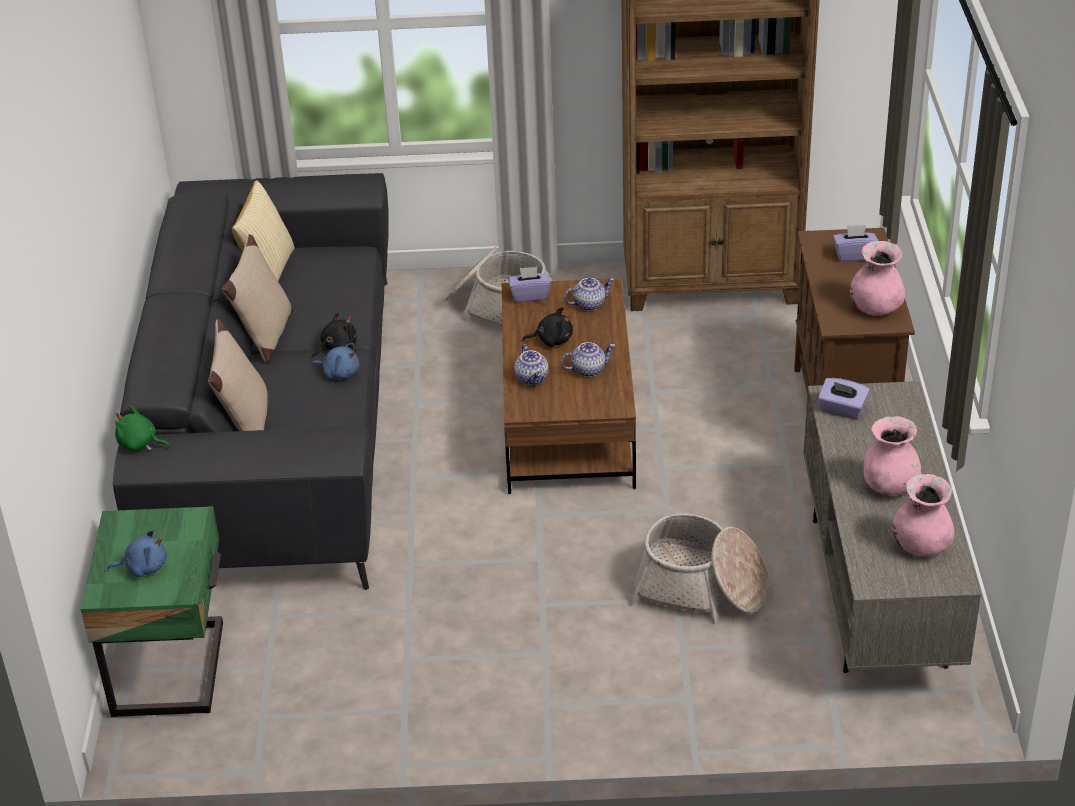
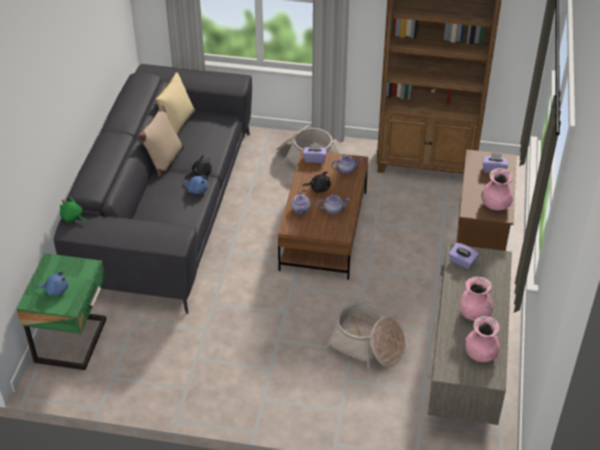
camera: 10 degrees right, 5 degrees up
beige pillow [208,319,268,431] -> none

